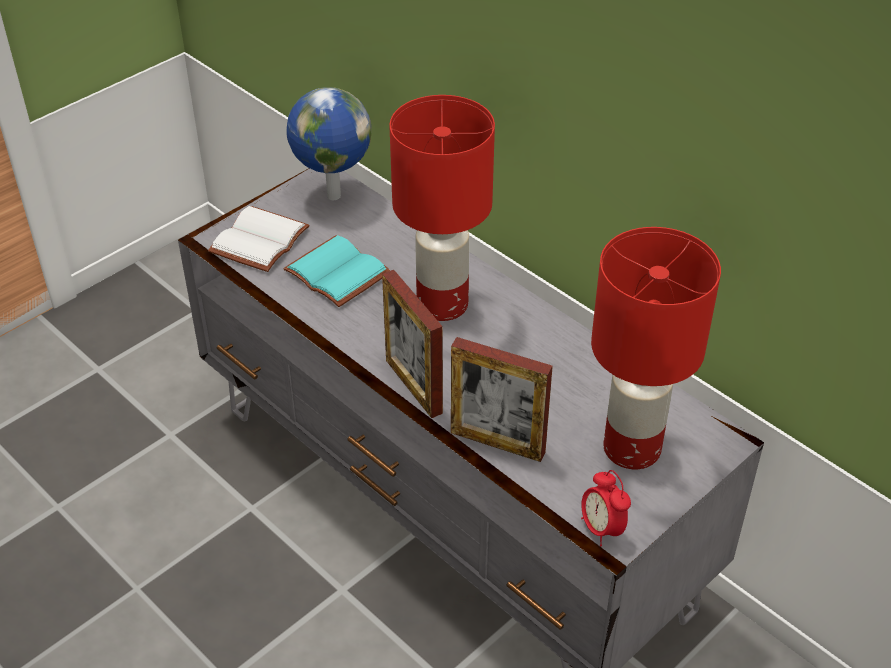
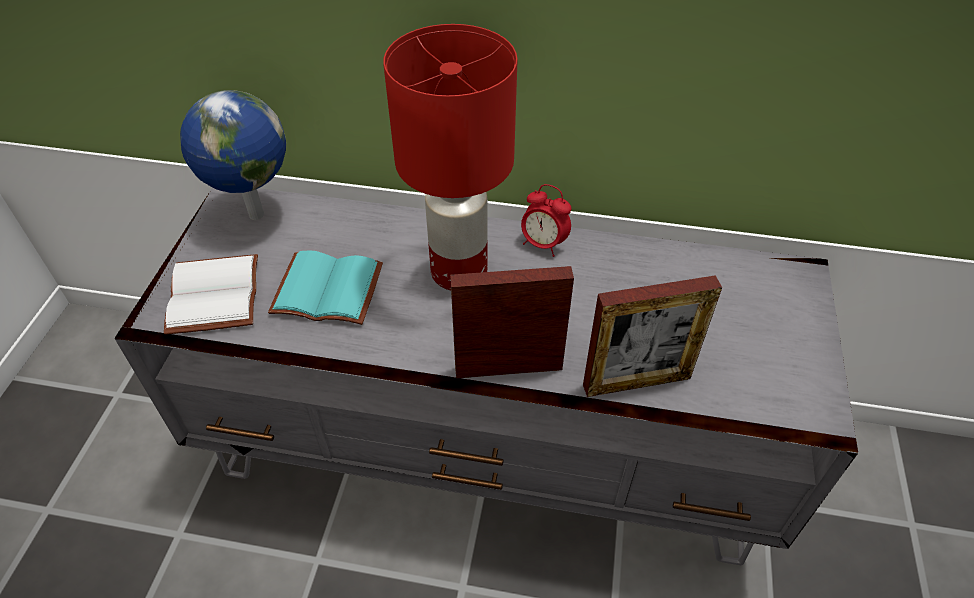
camera: 35 degrees left, 5 degrees up
picture frame [382,270,443,418] -> picture frame turned 150 degrees clockwise [450,266,574,379]
alarm clock [581,470,631,546] -> alarm clock moved to [521,184,571,257]
red table lamp [591,227,721,469] -> none

